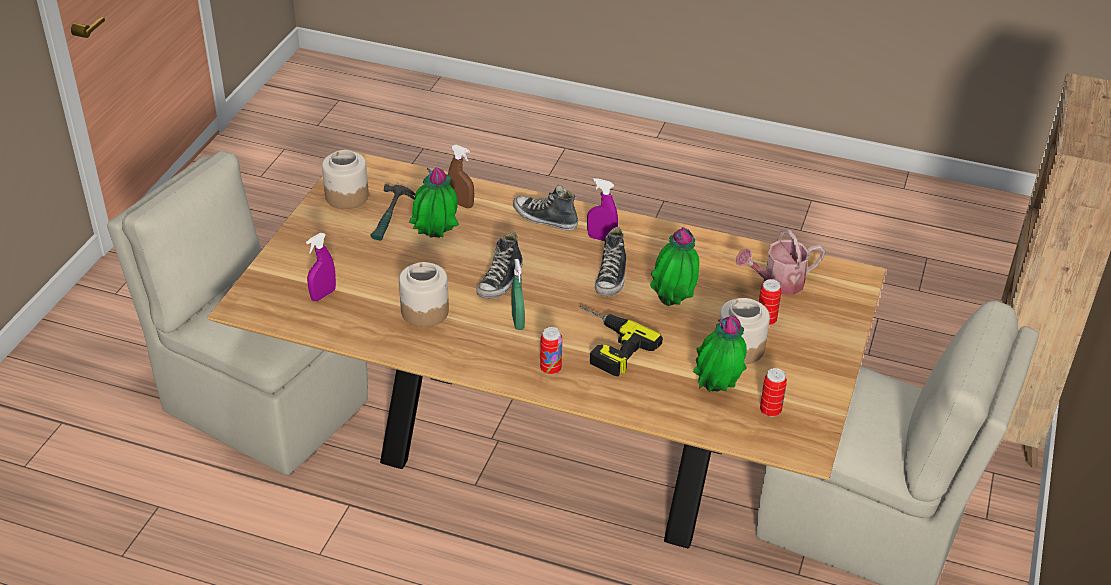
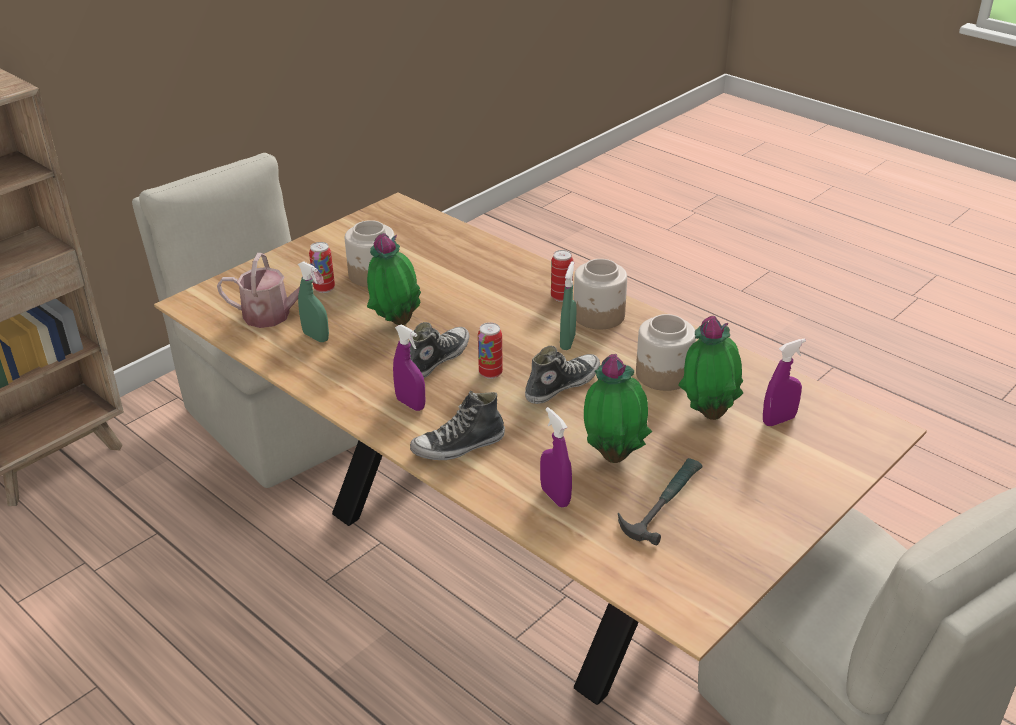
camera: 155 degrees left, 5 degrees down
jar [322,150,369,209] -> jar moved to [574,259,627,329]
brown spray bottle [448,145,474,208] -> purple spray bottle [540,407,572,508]
shoe [513,185,578,230] -> shoe turned 105 degrees clockwise [410,391,505,460]
power drill [580,306,663,376] -> none
potted plant [693,316,747,392] -> potted plant moved to [678,316,743,420]
can [760,368,787,417] -> can moved to [478,322,503,379]
none -> green spray bottle [298,261,329,342]

